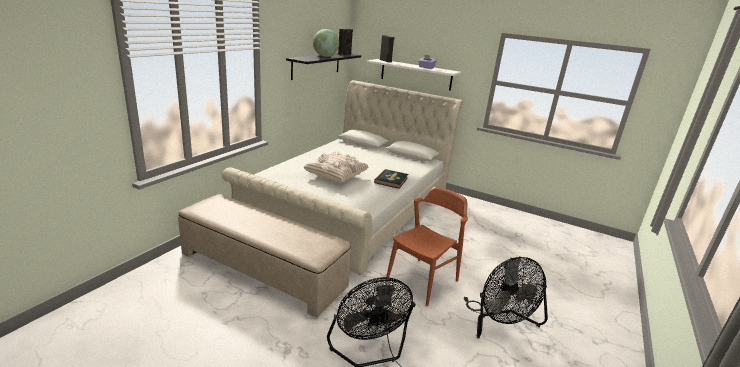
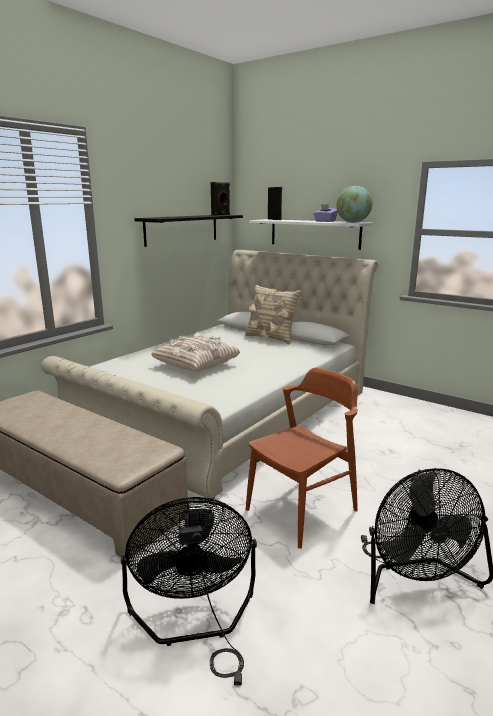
camera: 10 degrees right, 5 degrees down
globe [313,29,339,57] -> globe moved to [336,186,373,223]
book [374,169,408,189] -> none
none -> beige pillow [245,285,301,344]

